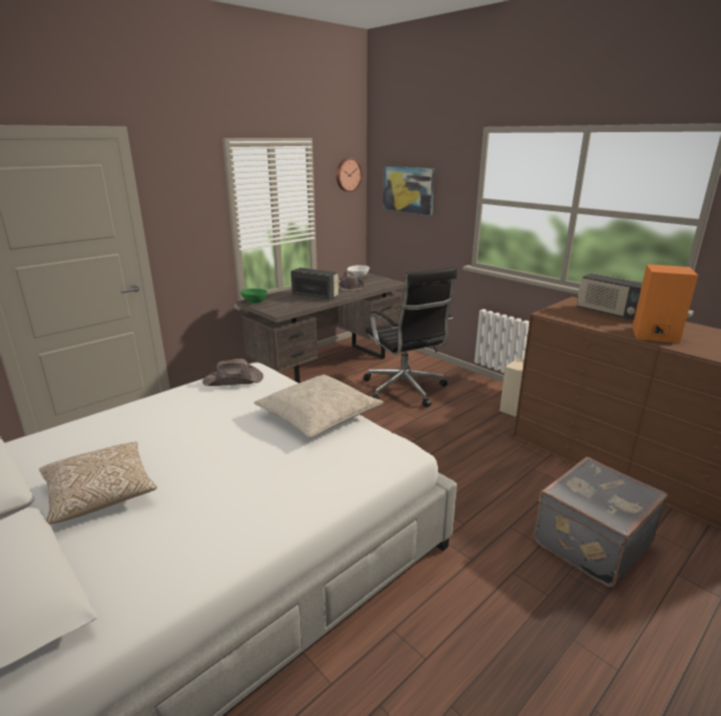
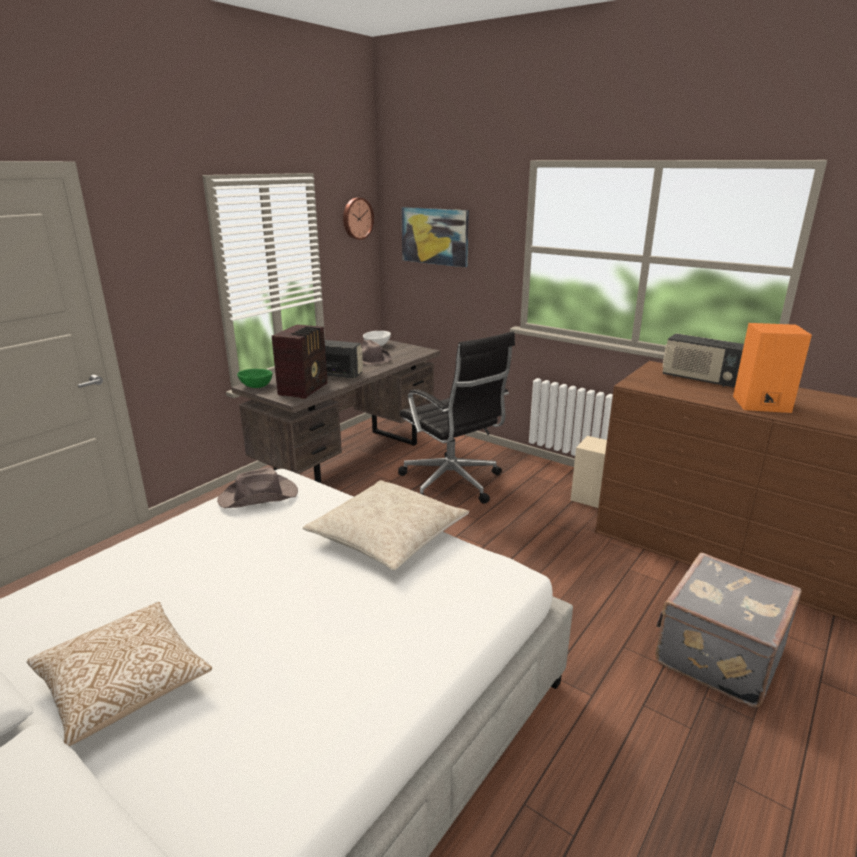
camera: 10 degrees left, 0 degrees up
none -> radio [272,324,327,399]

